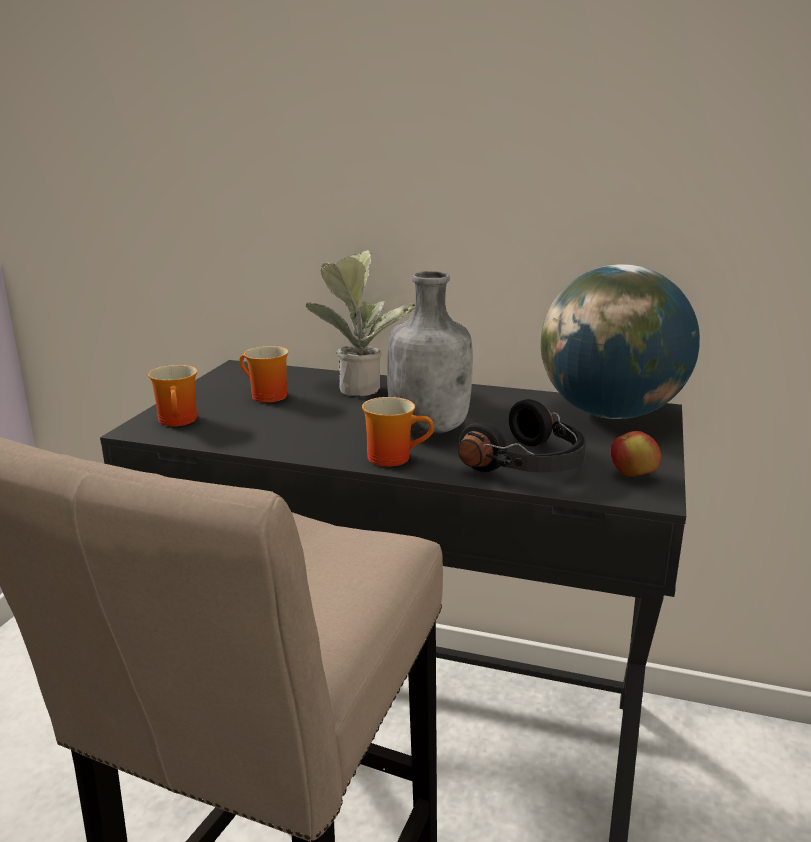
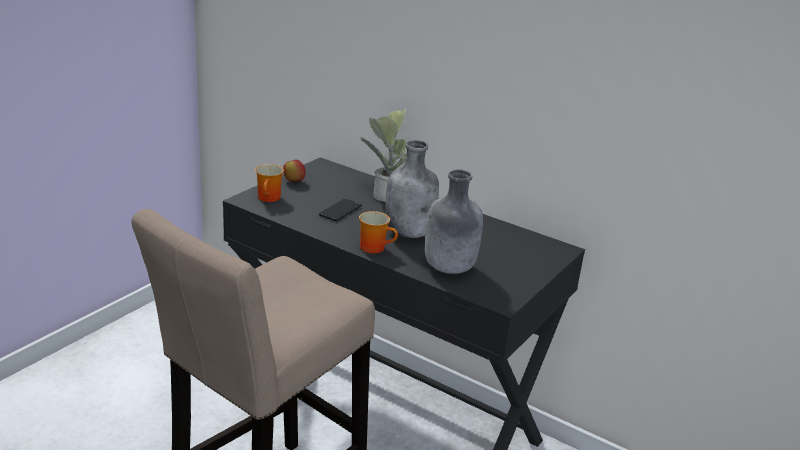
camera: 15 degrees right, 5 degrees up
mug [239,346,289,403] -> none
black headphones [458,399,586,473] -> grey bottle [425,169,483,274]
globe [541,264,700,419] -> none
apple [611,431,661,477] -> apple moved to [283,160,306,182]
none -> phone [319,199,362,221]

